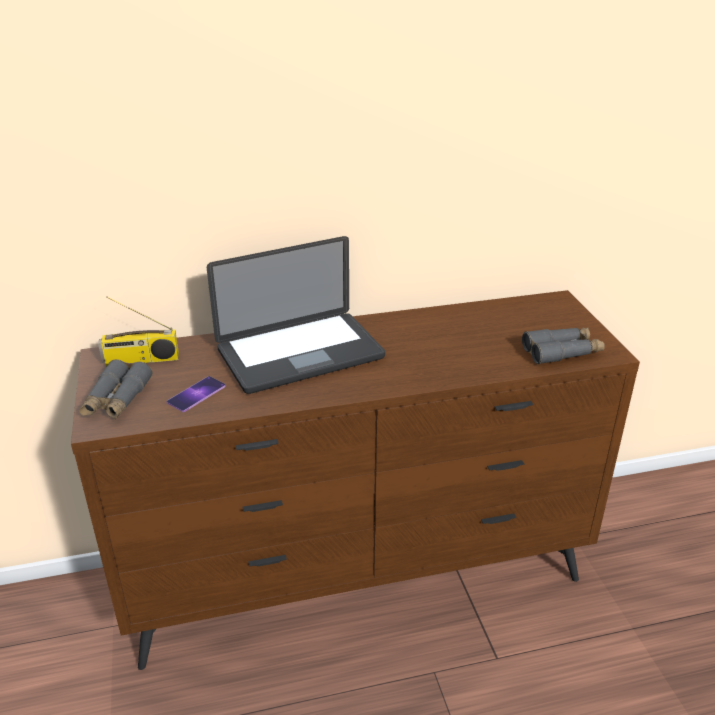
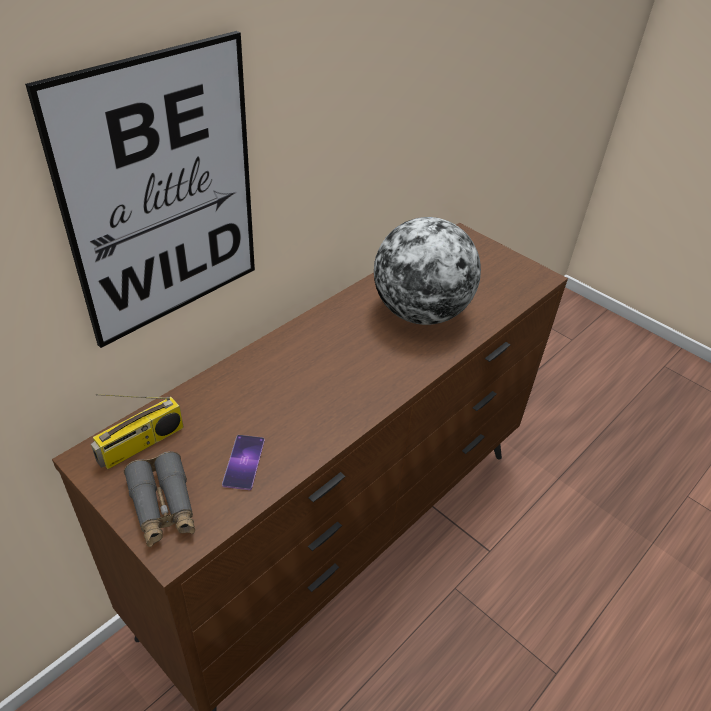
camera: 35 degrees left, 10 degrees up
laptop [207,236,385,394] -> none
grey binoculars [522,328,605,364] -> none
none -> picture [25,31,255,348]
none -> globe [374,217,481,325]

